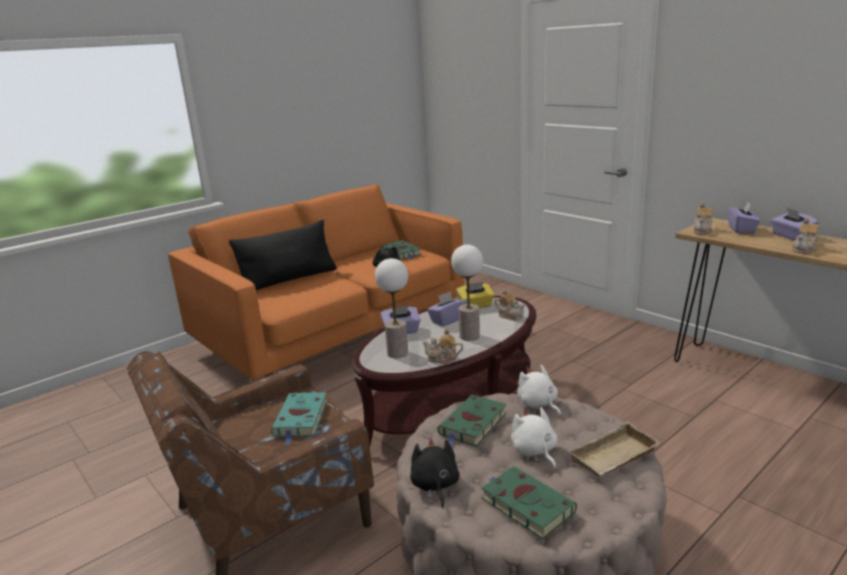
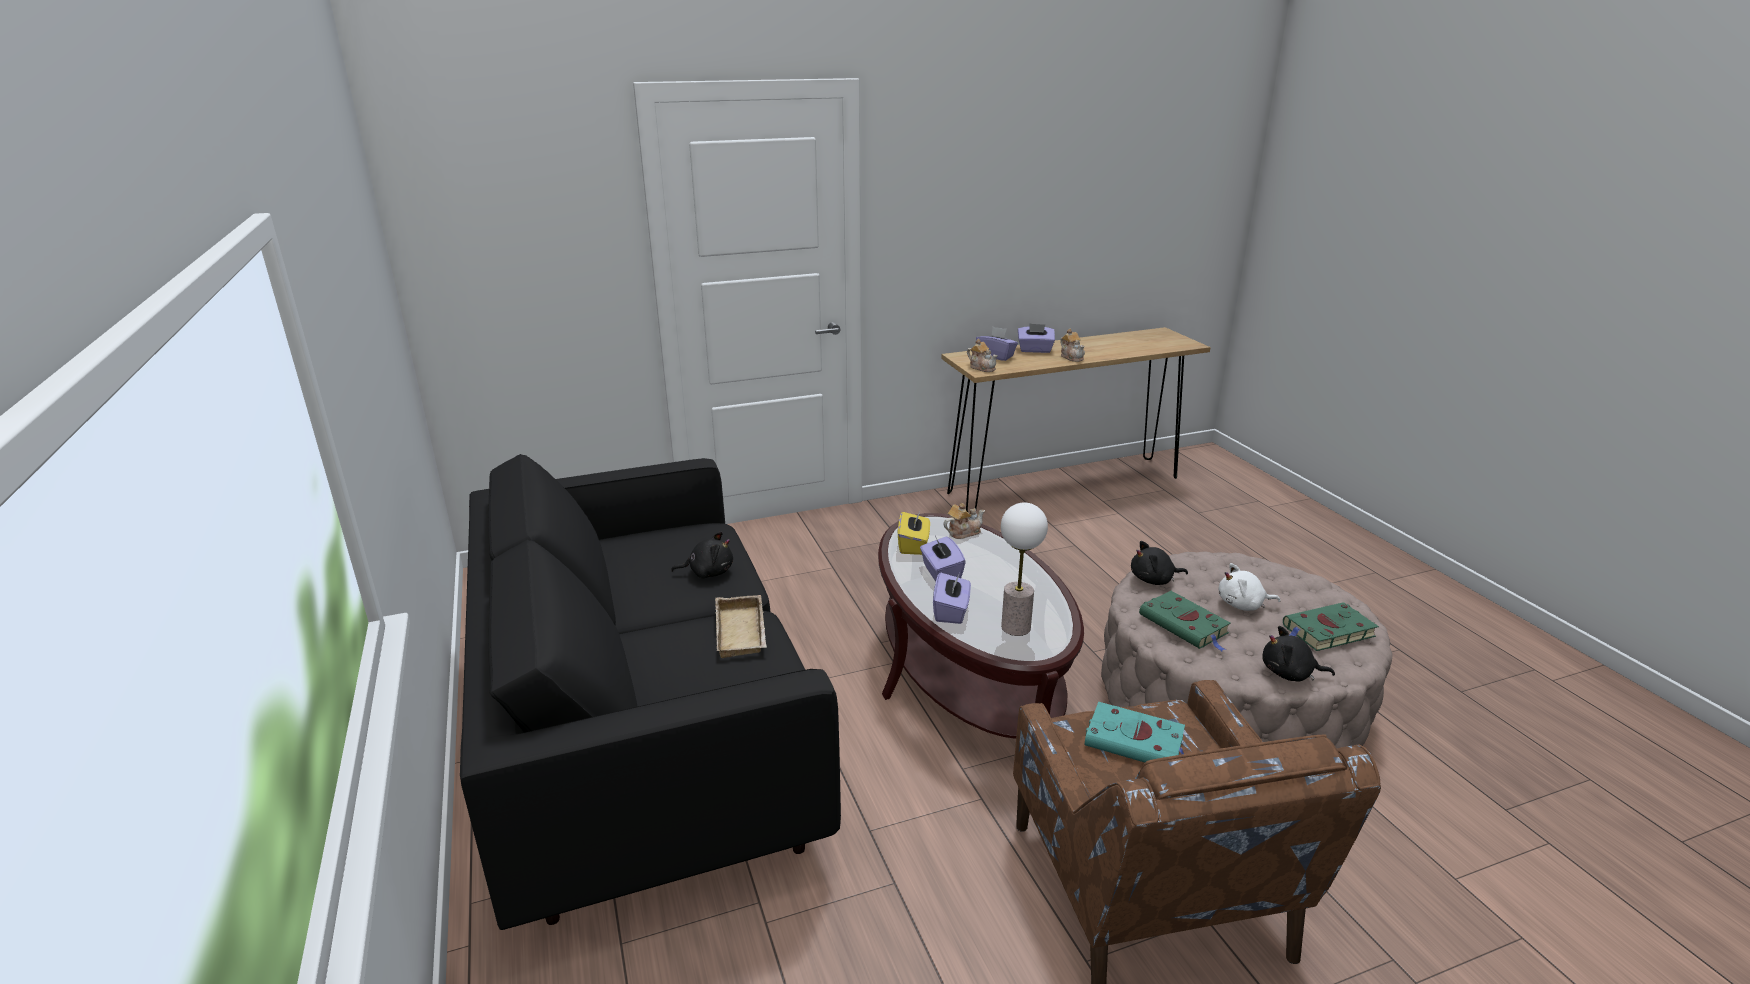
camera: 70 degrees left, 5 degrees up
orange sofa [168,184,464,380] -> black sofa [460,454,841,930]
black pillow [229,220,337,290] -> none
green book [382,240,422,260] -> none
teapot [422,328,463,364] -> none
table lamp [451,245,483,341] -> none
white plush toy [517,365,561,416] -> black plush toy [1131,541,1188,585]
beige tray [569,421,661,477] -> beige tray moved to [715,595,767,658]

